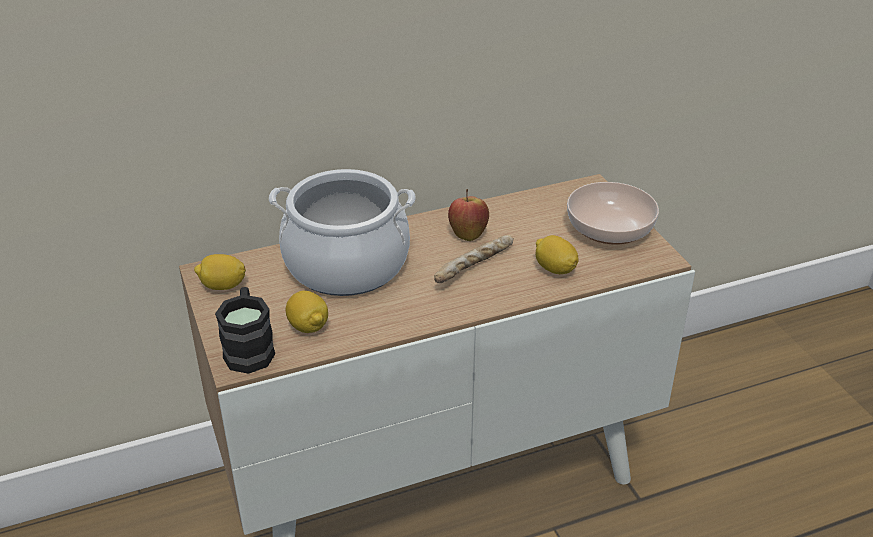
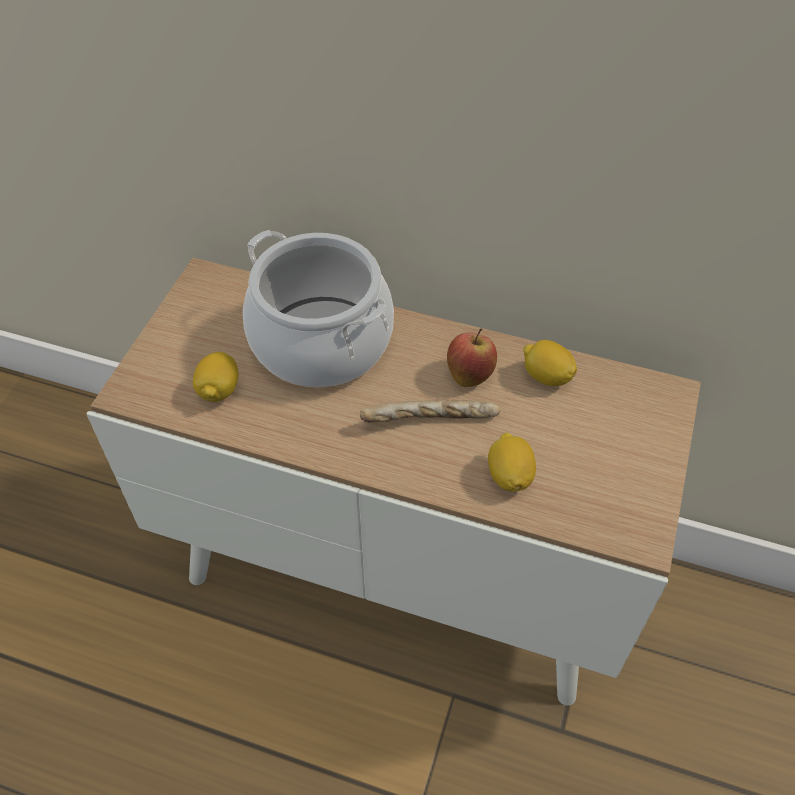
camera: 40 degrees right, 15 degrees up
lemon [194,254,246,290] -> lemon moved to [523,340,577,386]
black mug [215,287,275,374] -> none
bowl [567,182,659,244] -> none

